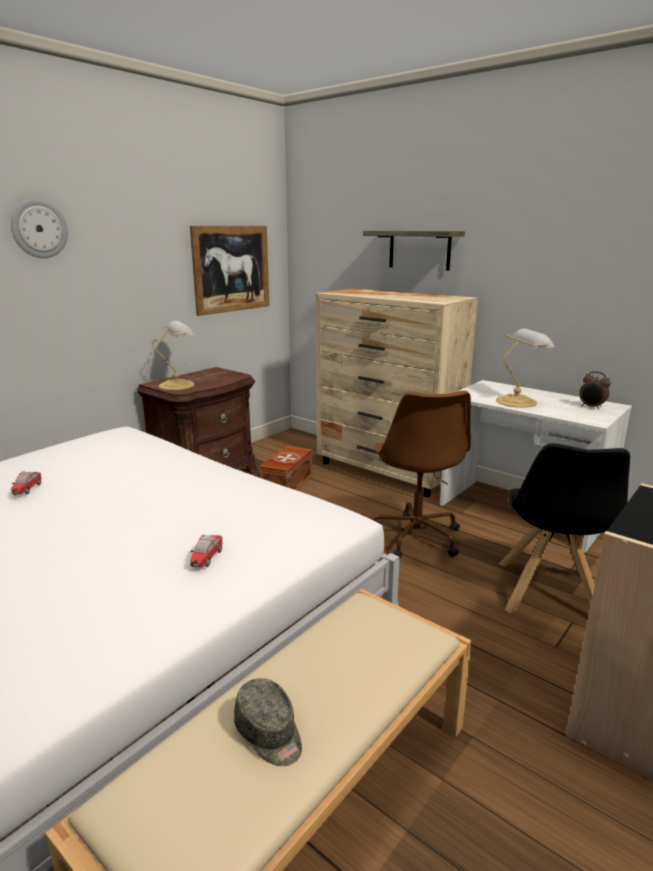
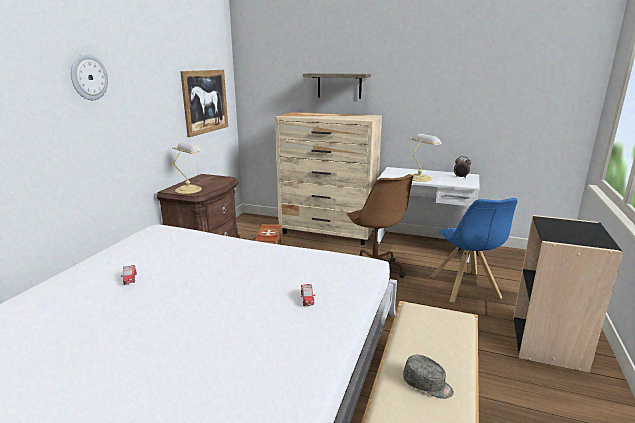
camera: 20 degrees left, 0 degrees up
black chair [499,443,630,614] -> blue chair [430,198,518,303]

